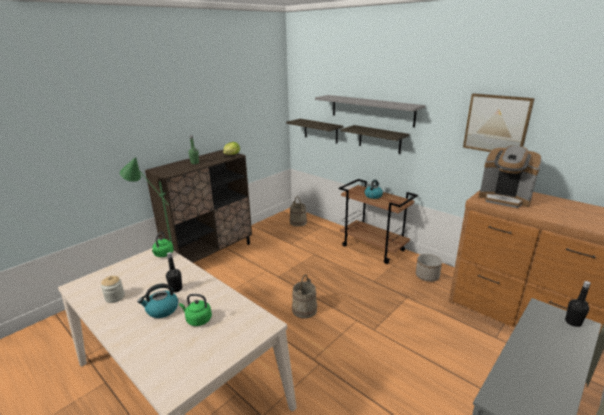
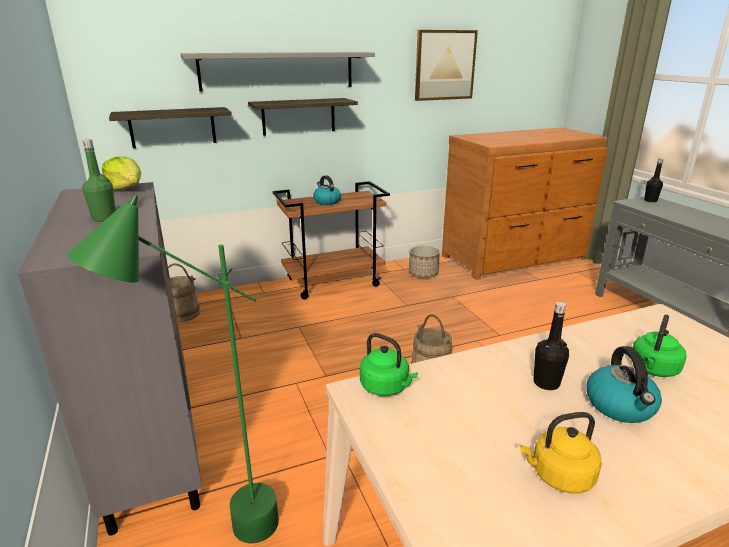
camera: 65 degrees left, 0 degrees up
jar [101,276,125,303] -> yellow kettle [519,412,602,493]
brown cabinet [145,149,252,263] -> grey cabinet [18,182,202,535]
coffee machine [479,146,542,208] -> none

